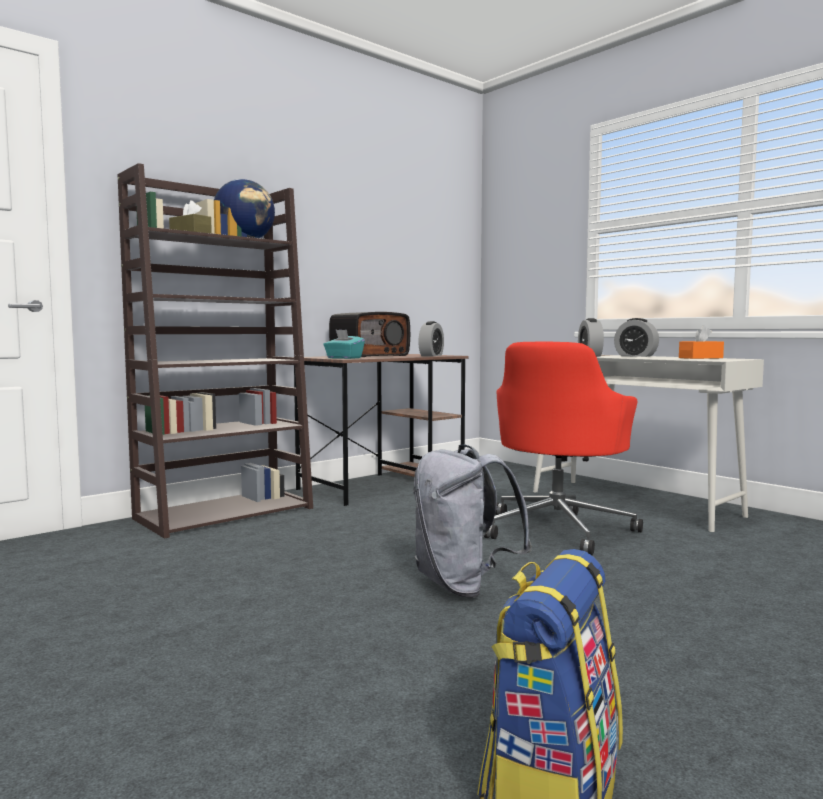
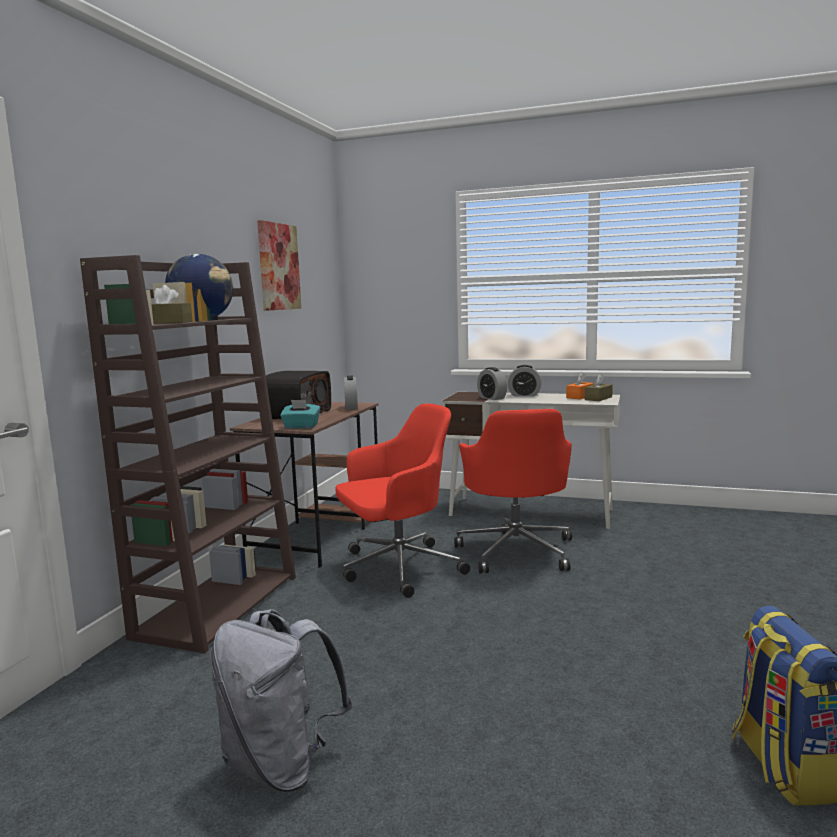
camera: 30 degrees left, 5 degrees up
grey backpack [413,444,532,598] -> grey backpack moved to [210,609,352,792]
none -> picture [257,220,301,311]
none -> red office chair [335,403,470,598]
none -> brown tissue box [585,373,613,401]

